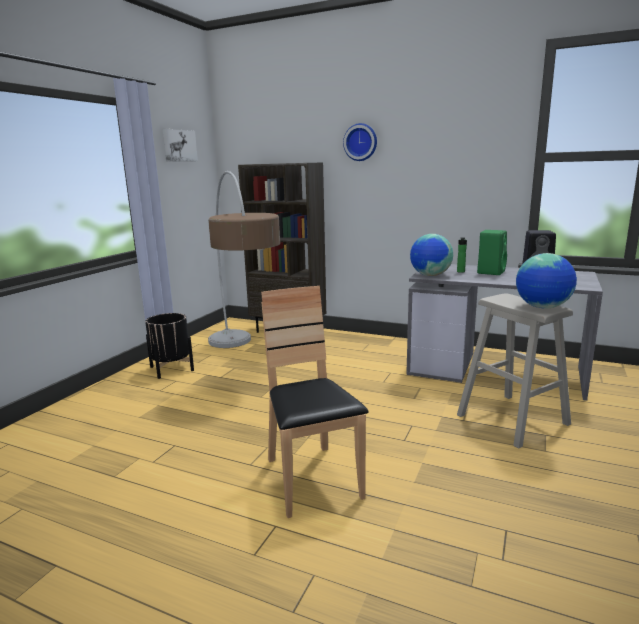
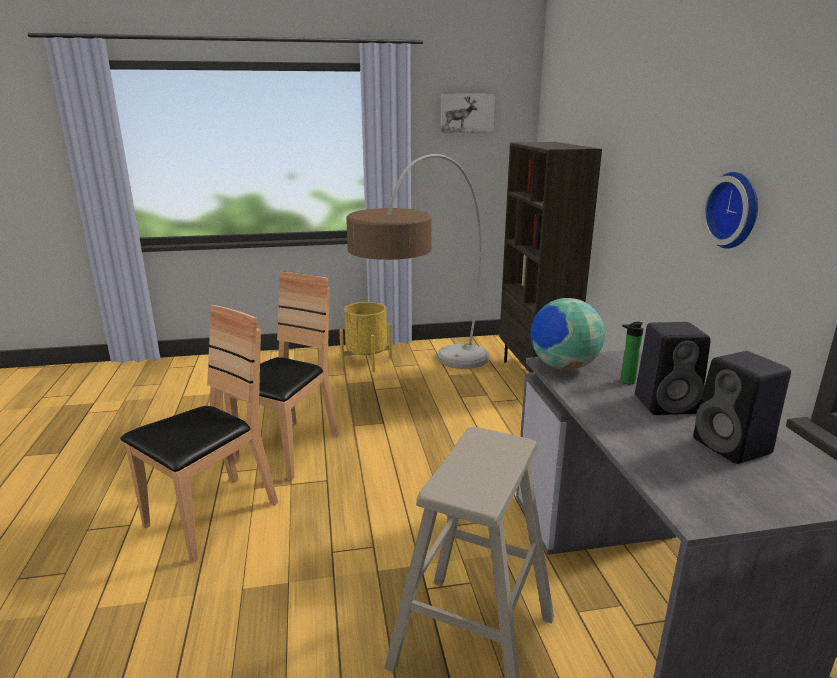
camera: 55 degrees right, 5 degrees up
black planter [145,313,194,379] -> yellow planter [339,302,392,372]
wall clock [343,123,377,161] -> wall clock moved to [702,172,758,249]
green speaker [477,230,507,275] -> black speaker [635,322,711,415]
globe [516,253,577,308] -> none
none -> brown chair [223,272,339,481]

